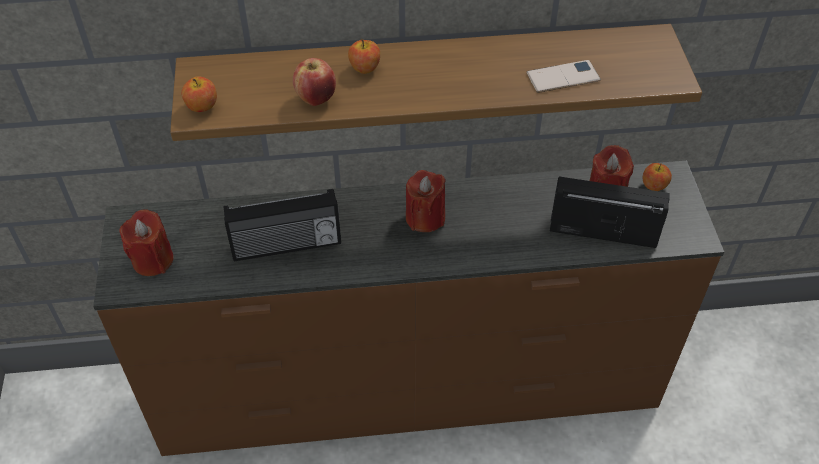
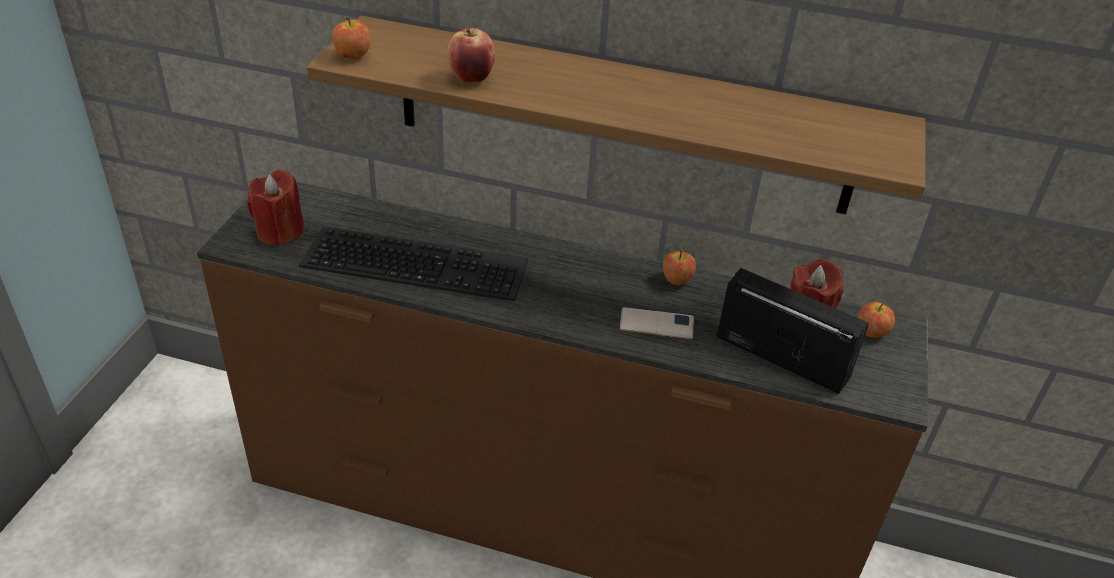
camera: 20 degrees right, 10 degrees down
radio [224,189,341,262] -> keyboard [299,226,528,301]
apple [348,39,380,74] -> apple moved to [663,249,696,285]
red candle [406,170,446,232] -> none
phone [526,60,601,93] -> phone moved to [620,307,694,339]

